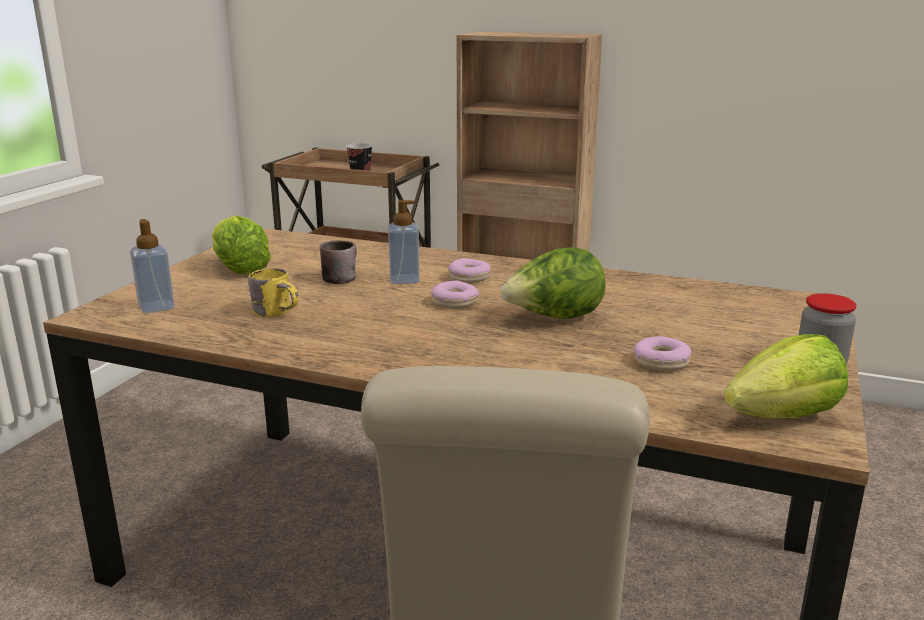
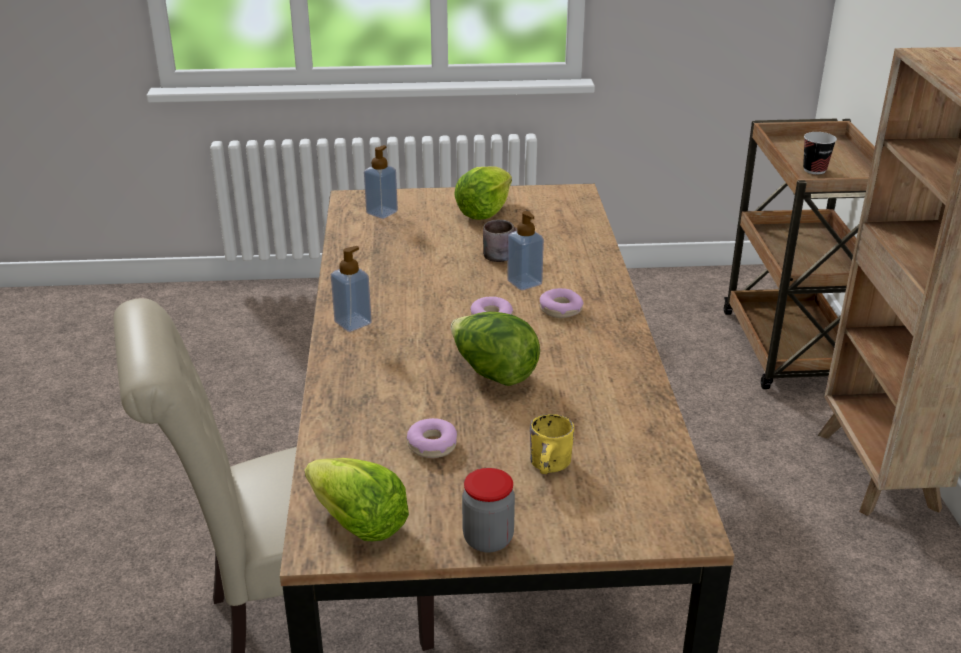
camera: 65 degrees right, 10 degrees up
yellow mug [248,268,298,317] -> yellow mug moved to [530,414,574,474]
none -> soap dispenser [331,246,372,332]

